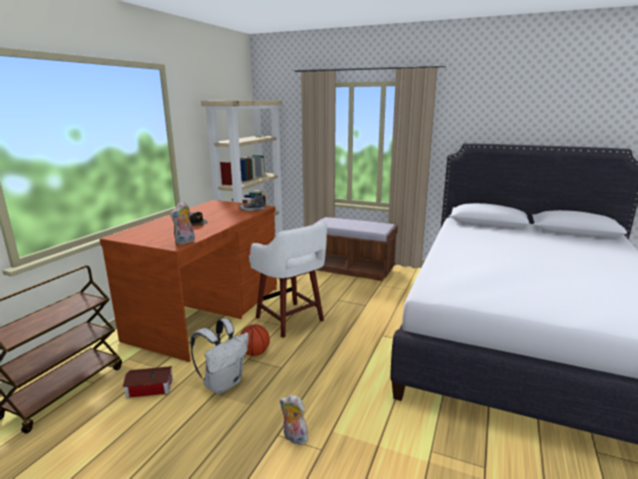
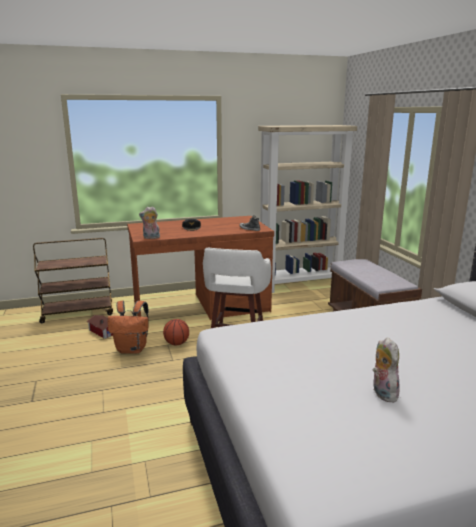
camera: 50 degrees right, 0 degrees up
white backpack [191,318,249,394] -> orange backpack [107,301,149,354]
plush toy [280,395,308,445] -> plush toy moved to [373,337,400,402]

